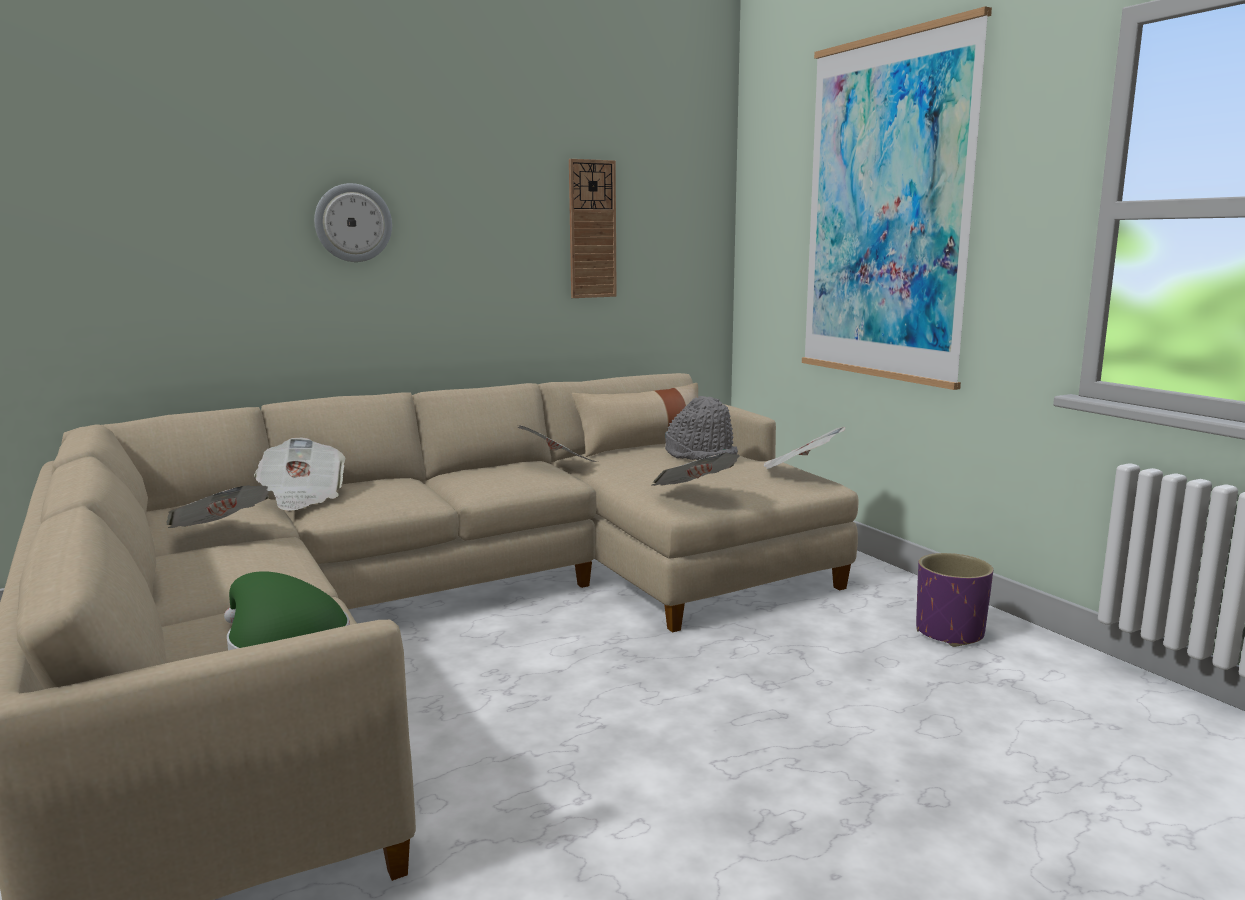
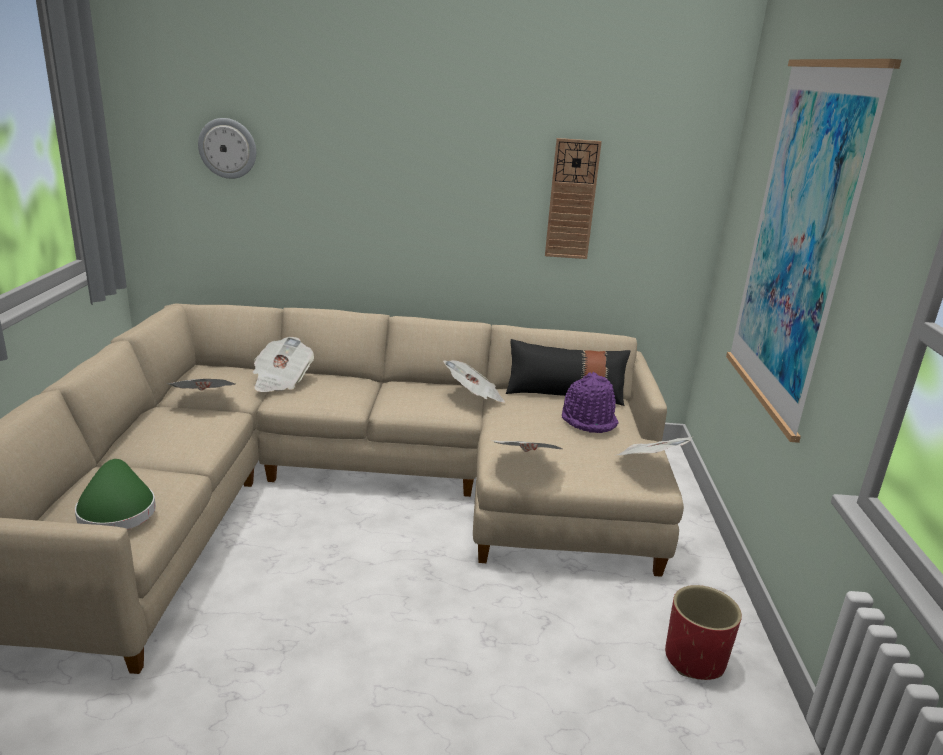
camera: 30 degrees right, 10 degrees up
wall clock [314,183,392,262] -> wall clock moved to [198,118,256,179]
beige pillow [572,383,698,457] -> black pillow [506,339,630,406]
grey hat [665,396,738,460] -> purple hat [562,372,619,433]
purple planter [916,553,993,647] -> red planter [665,585,742,680]

